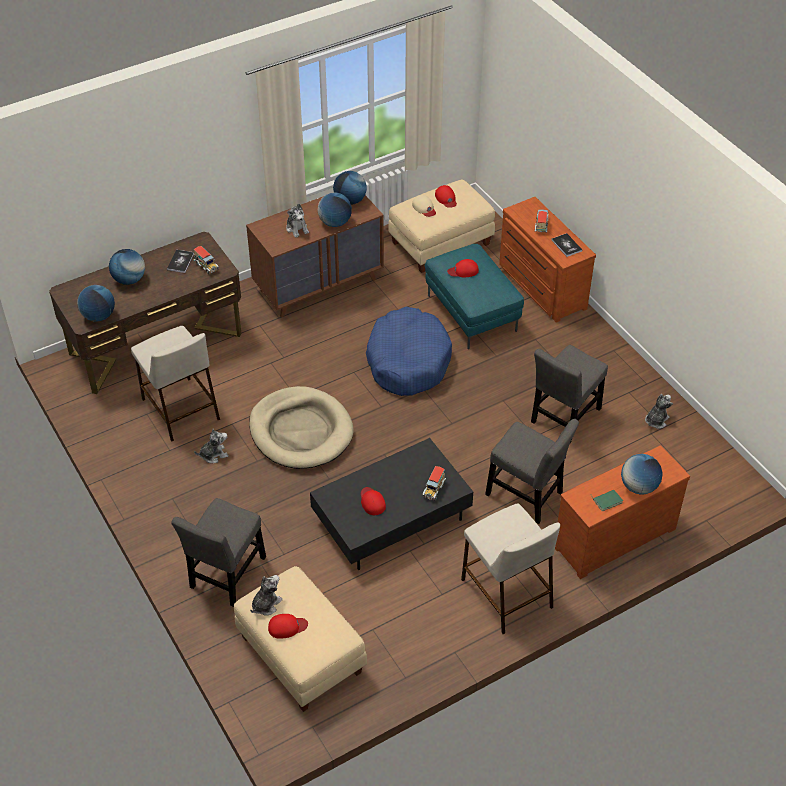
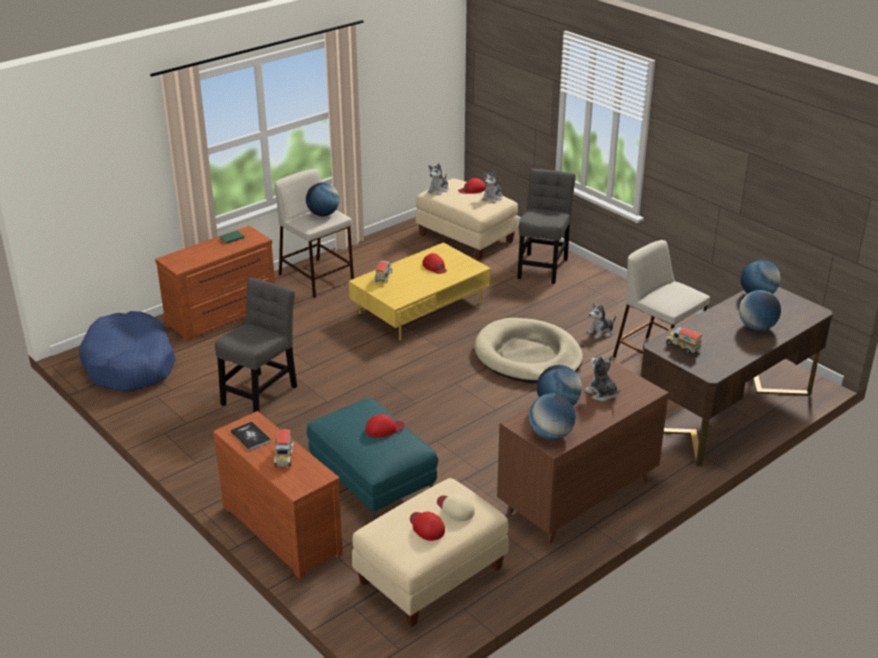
camera: 170 degrees right, 15 degrees down
book [167,250,194,273] -> none
black coffee table [310,438,473,570] -> yellow coffee table [349,242,491,340]
blue dog bed [366,307,452,396] -> blue dog bed moved to [79,311,176,392]
grey chair [485,419,579,524] -> none
globe [621,454,663,495] -> globe moved to [306,183,340,216]
plush toy [645,394,673,429] -> plush toy moved to [428,163,449,195]

